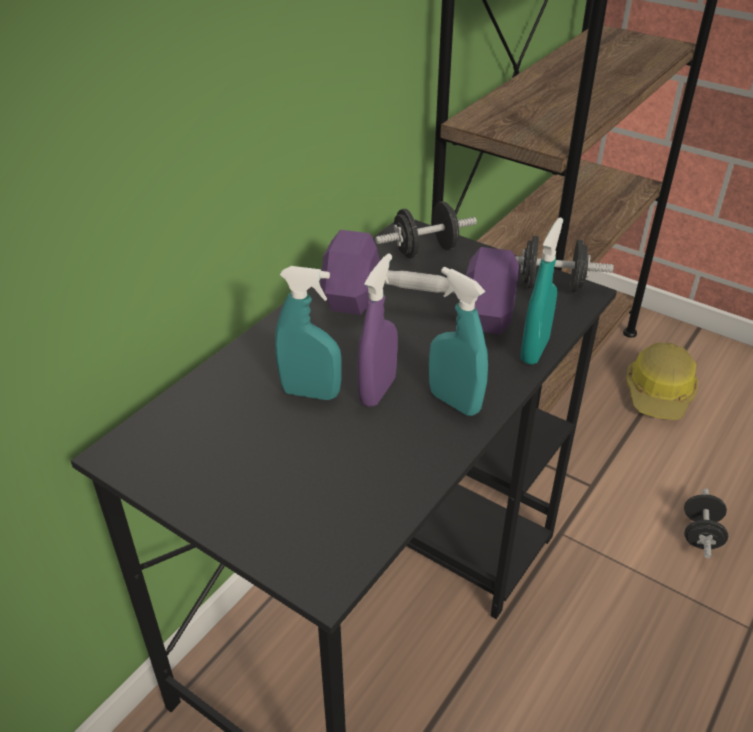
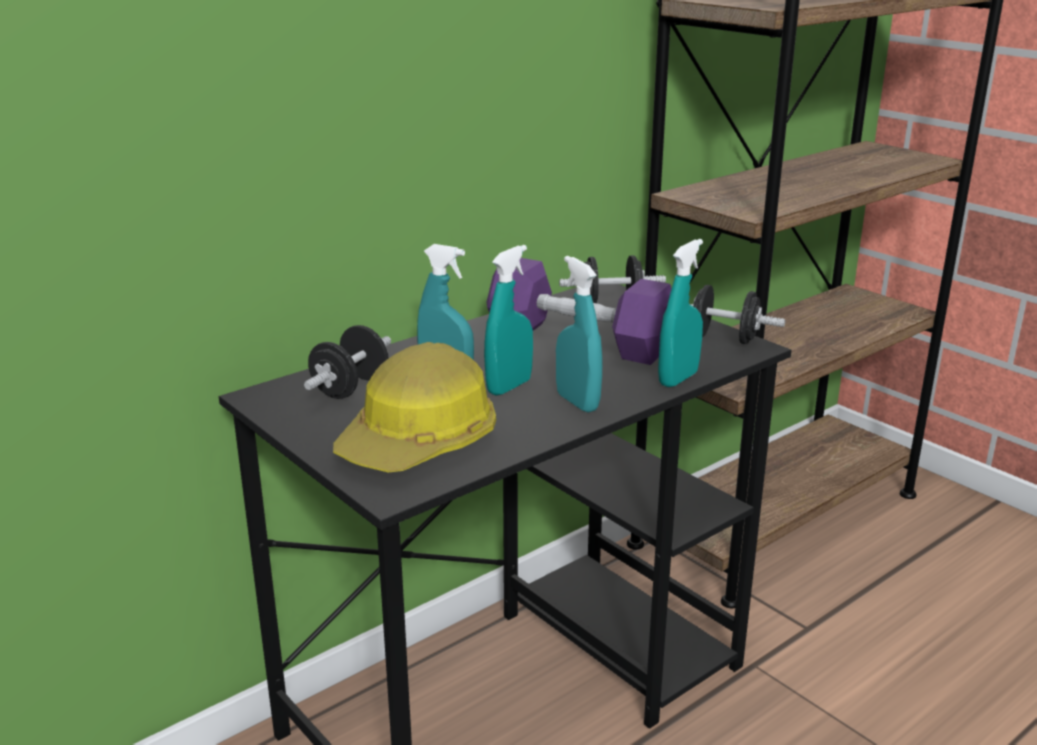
camera: 15 degrees right, 15 degrees down
purple spray bottle [357,253,398,407] -> turquoise spray bottle [484,245,533,395]
hard hat [626,342,698,420] -> hard hat moved to [333,342,496,472]
black dumbbell [684,488,728,558] -> black dumbbell moved to [304,325,391,399]

